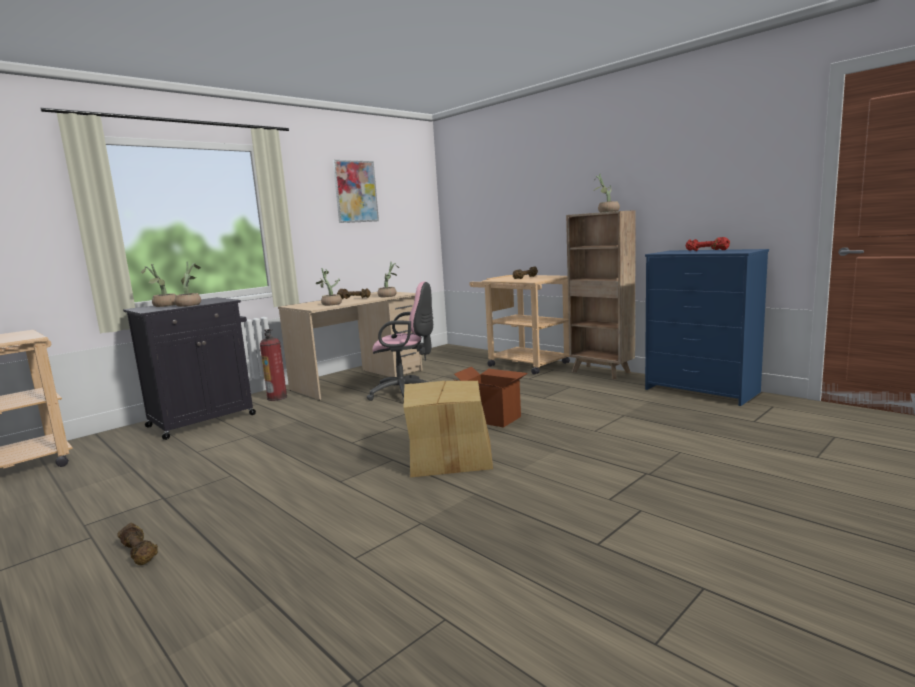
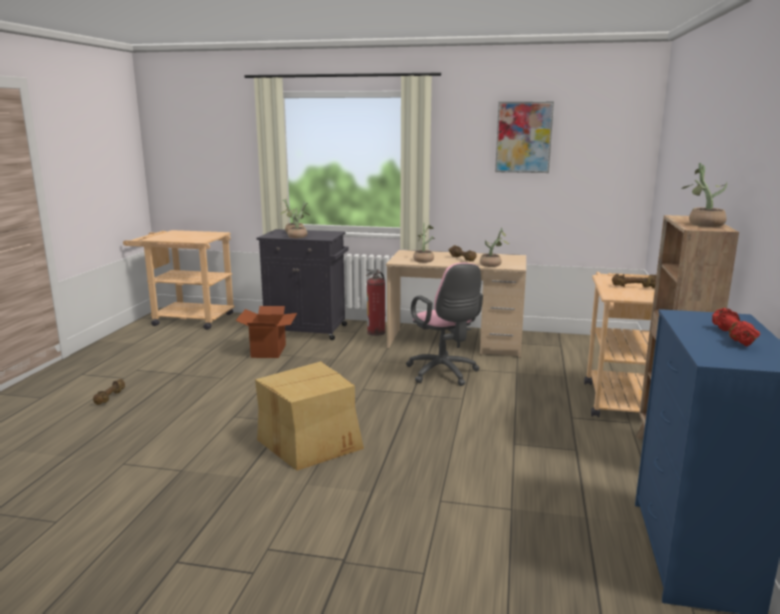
camera: 55 degrees right, 5 degrees up
cardboard box [454,367,528,428] -> cardboard box moved to [236,306,297,358]

